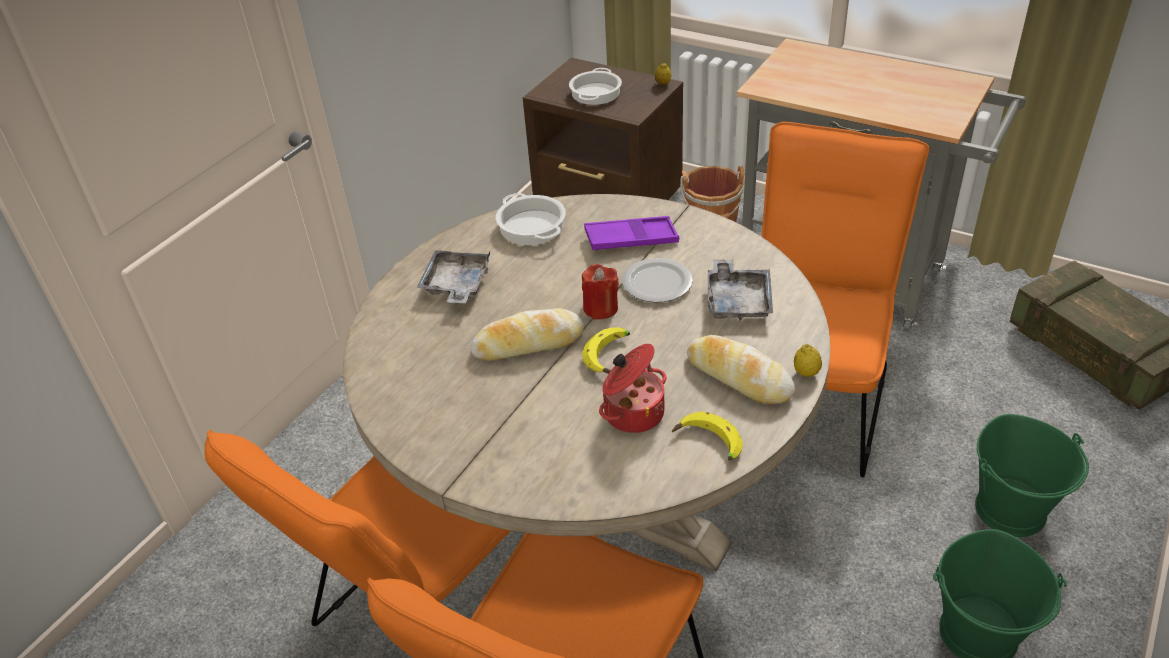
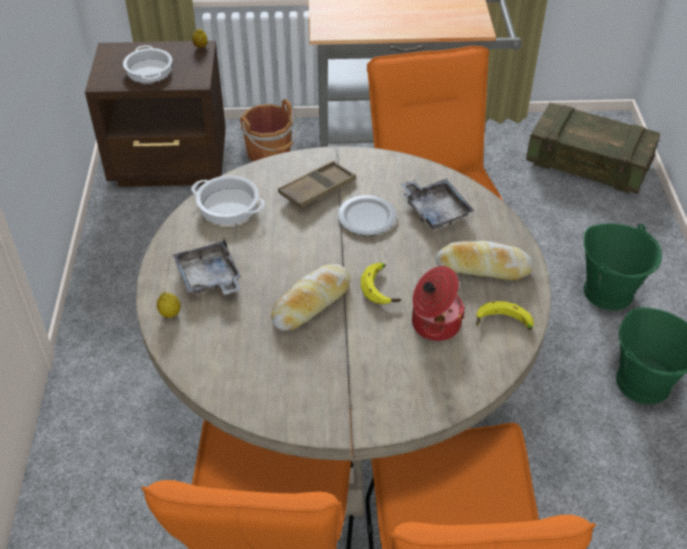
camera: 35 degrees left, 5 degrees up
red candle [582,264,619,319] -> none
purple tray [584,216,679,251] -> brown tray [278,161,356,208]
lemon [794,344,822,377] -> lemon moved to [157,292,181,318]

